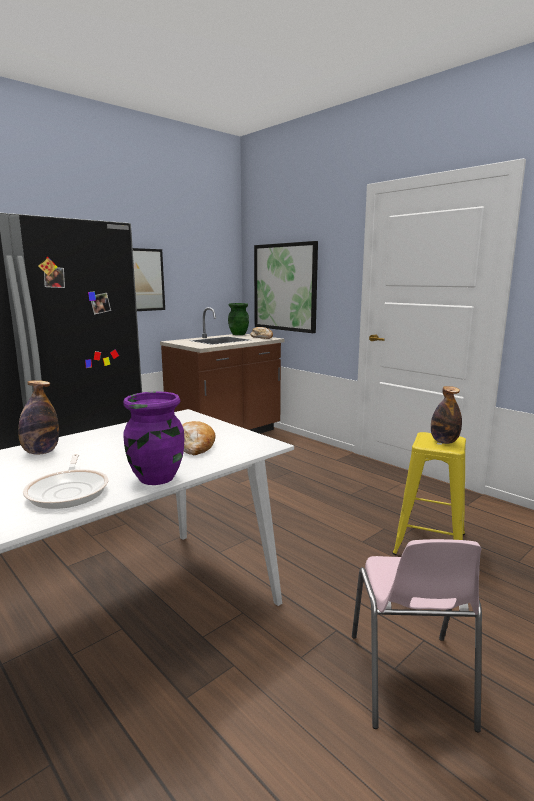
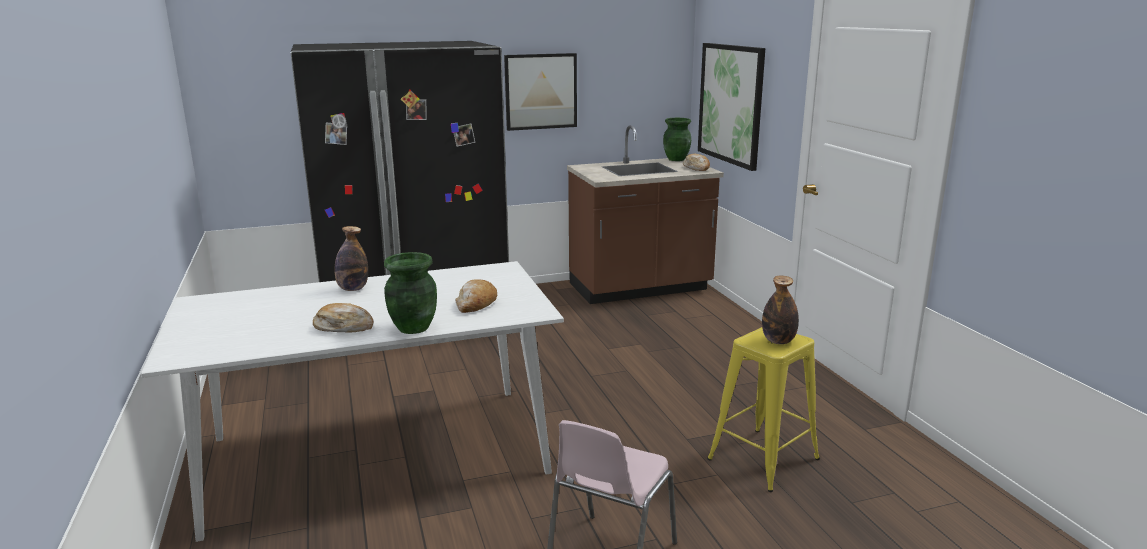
camera: 25 degrees right, 5 degrees up
frying pan [23,454,109,509] -> bread [313,303,374,332]
purple vase [123,391,184,485] -> green vase [384,252,437,334]

